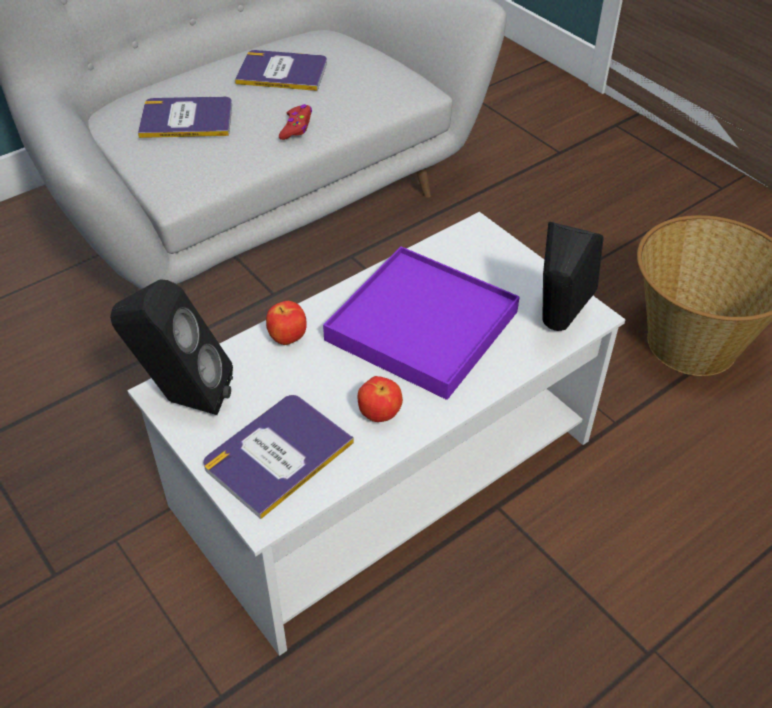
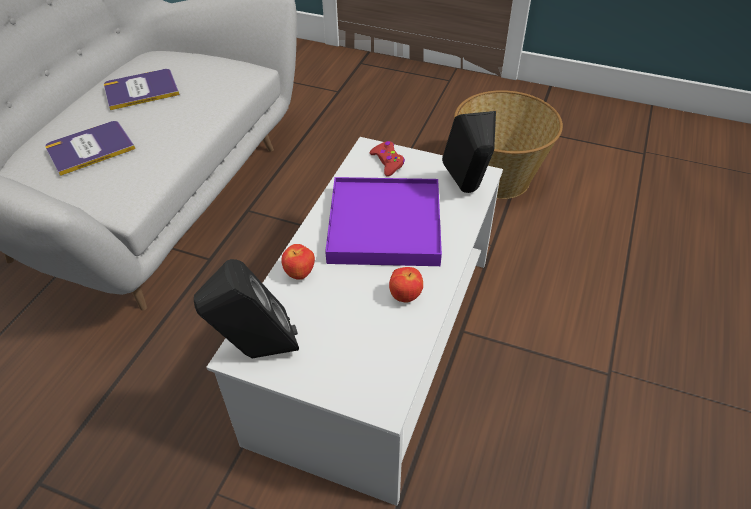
camera: 30 degrees left, 0 degrees up
book [203,395,354,519] -> none
red game controller [279,104,312,140] -> red game controller moved to [369,141,405,177]

